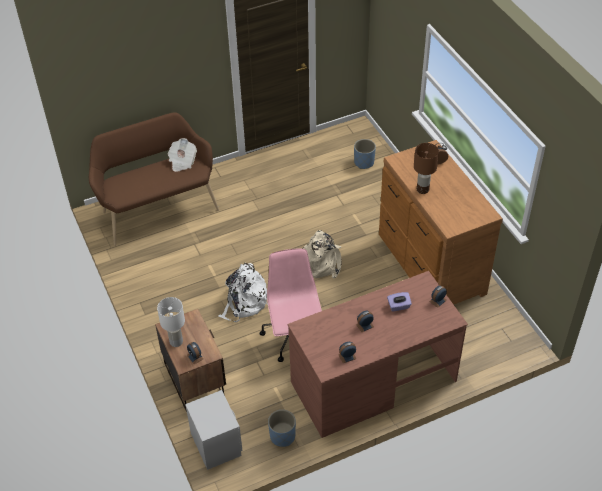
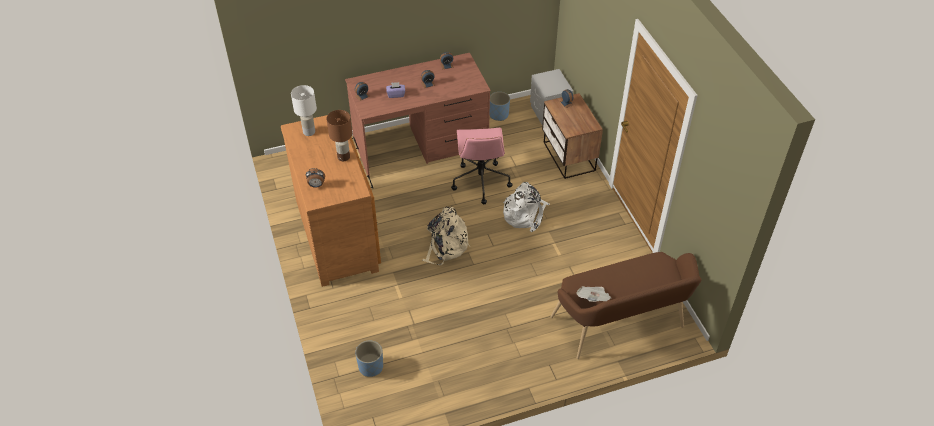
camera: 175 degrees left, 0 degrees up
white table lamp [157,297,185,347] -> white table lamp moved to [291,85,317,136]

